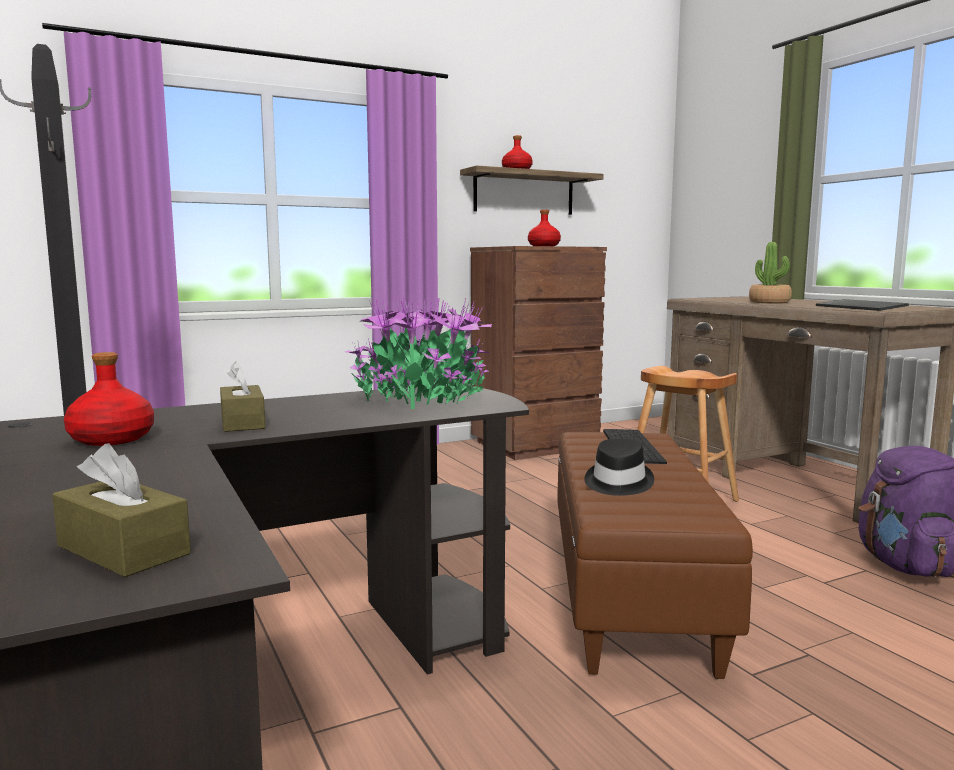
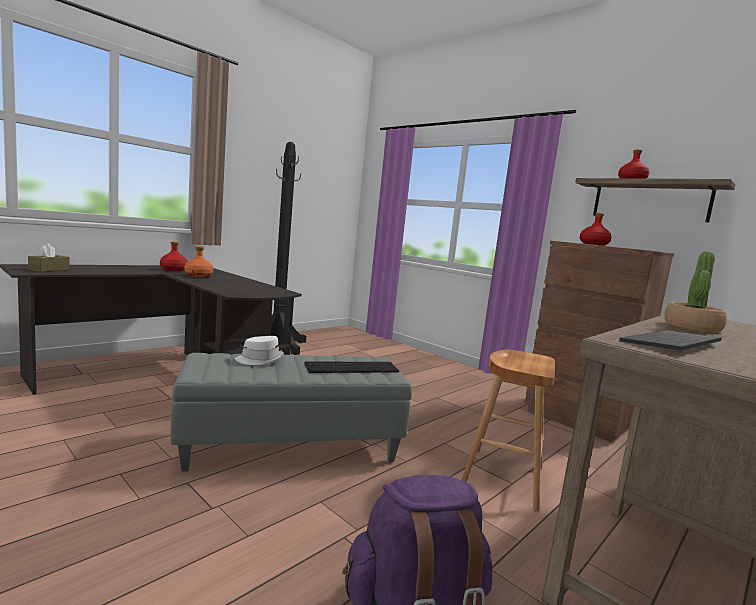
camera: 70 degrees right, 0 degrees up
brown tissue box [220,361,265,432] -> orange bottle [184,246,213,277]
potted plant [345,298,492,409] -> none
brown ottoman [557,432,753,679] -> grey ottoman [170,353,412,472]
black hat [584,438,654,496] -> white hat [235,336,284,365]

